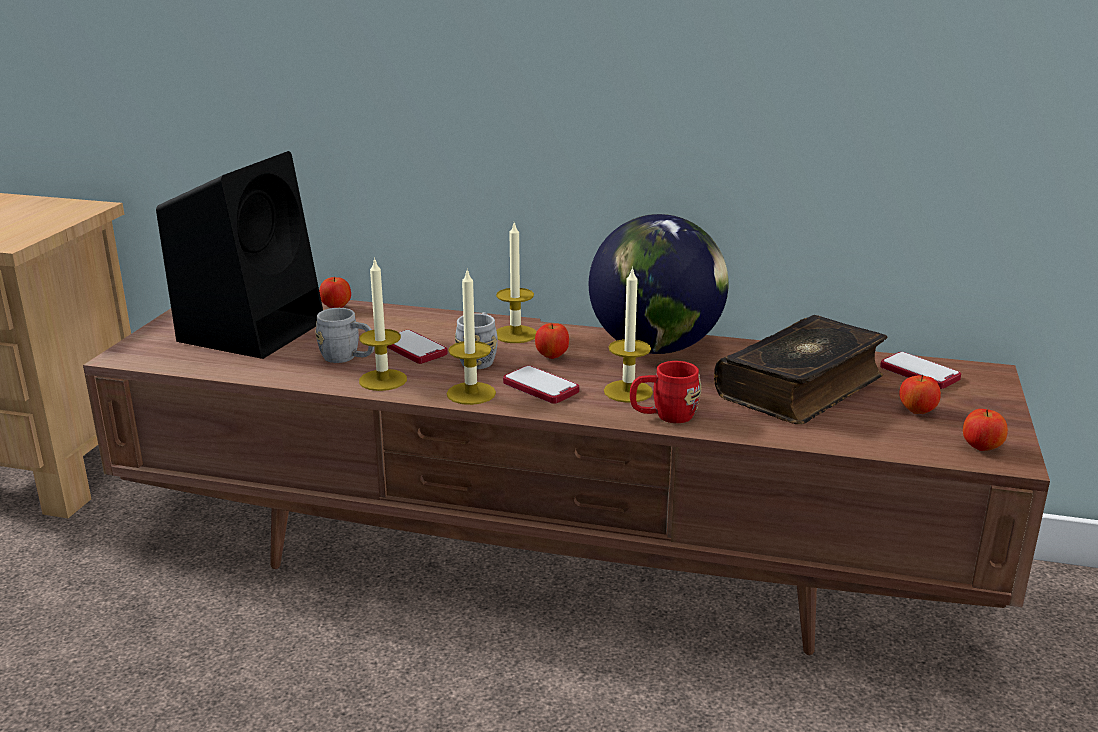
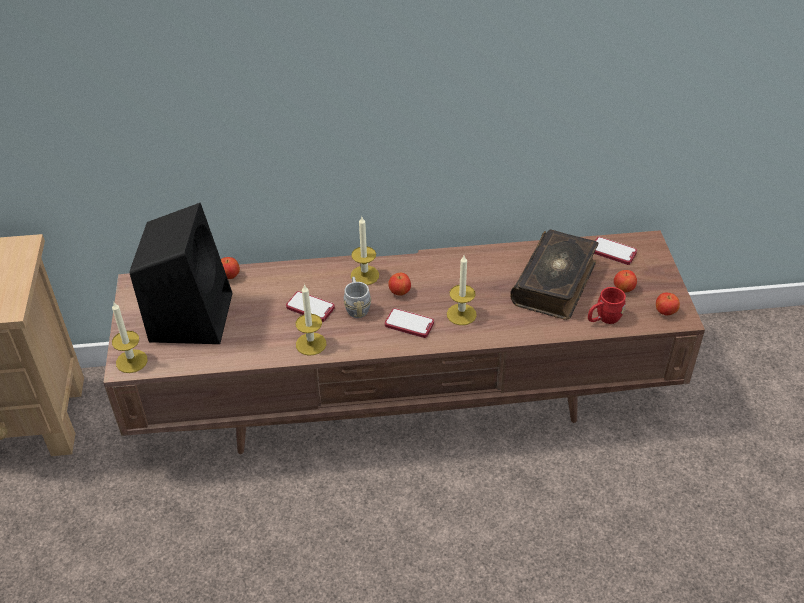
camera: 20 degrees left, 20 degrees up
grey mug [315,308,374,363] -> none
candle [447,268,496,405] -> candle moved to [112,302,148,373]
globe [589,214,729,354] -> none
red mug [630,361,701,423] -> red mug moved to [588,287,626,324]

